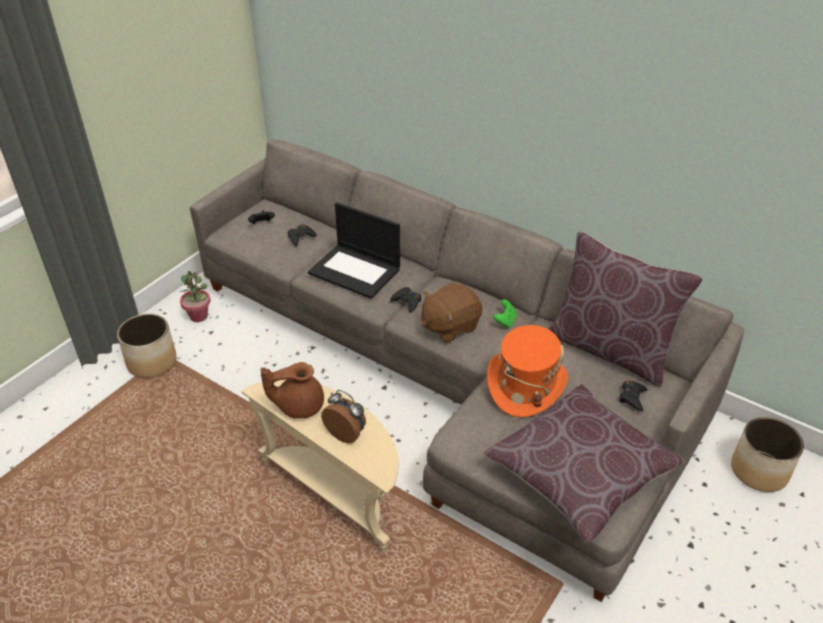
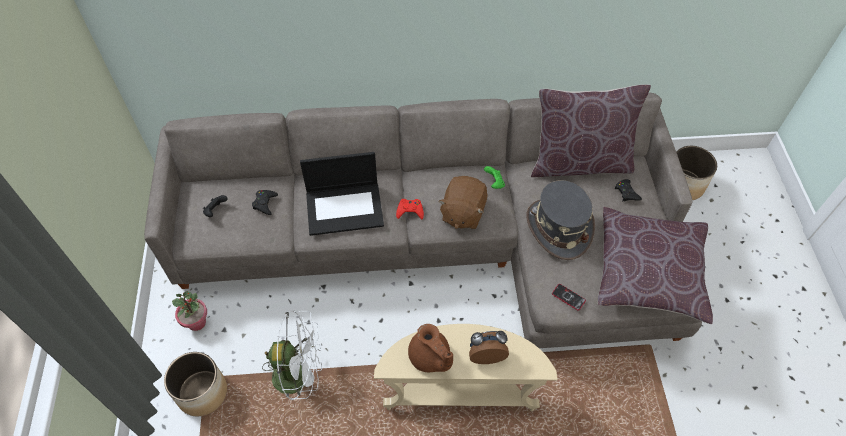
camera: 40 degrees left, 15 degrees up
brown teapot [260,362,324,419] -> brown teapot turned 75 degrees counterclockwise [408,324,453,372]
black game controller [390,287,421,313] -> red game controller [396,199,424,219]
orange hat [487,325,568,418] -> grey hat [526,180,595,260]
none -> white fan [262,311,322,400]
none -> phone [552,284,586,311]

